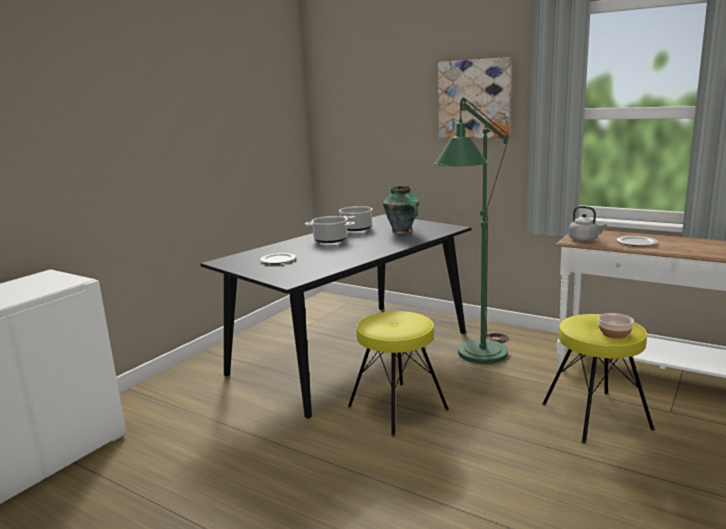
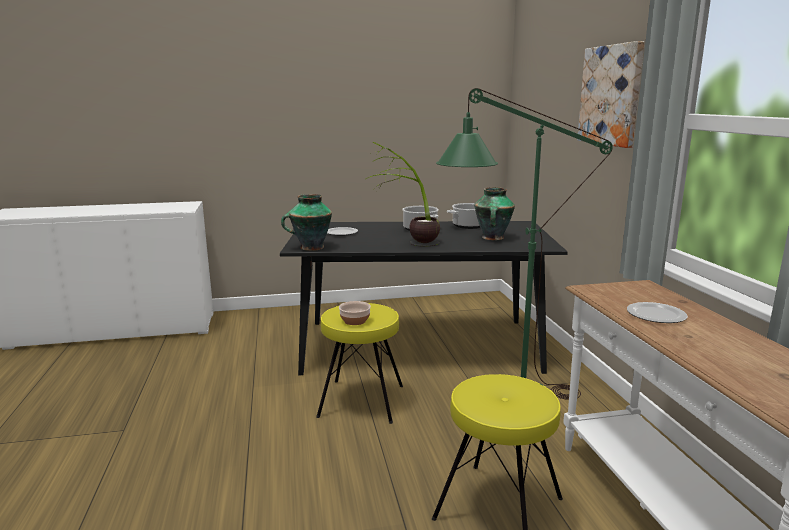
camera: 45 degrees right, 0 degrees up
grey kettle [569,206,607,242] -> none
bowl [598,313,634,339] -> bowl moved to [339,301,371,325]
none -> vase [281,194,332,251]
none -> potted plant [366,142,440,247]

